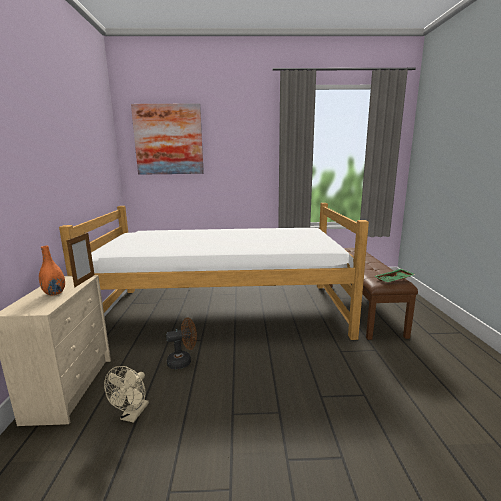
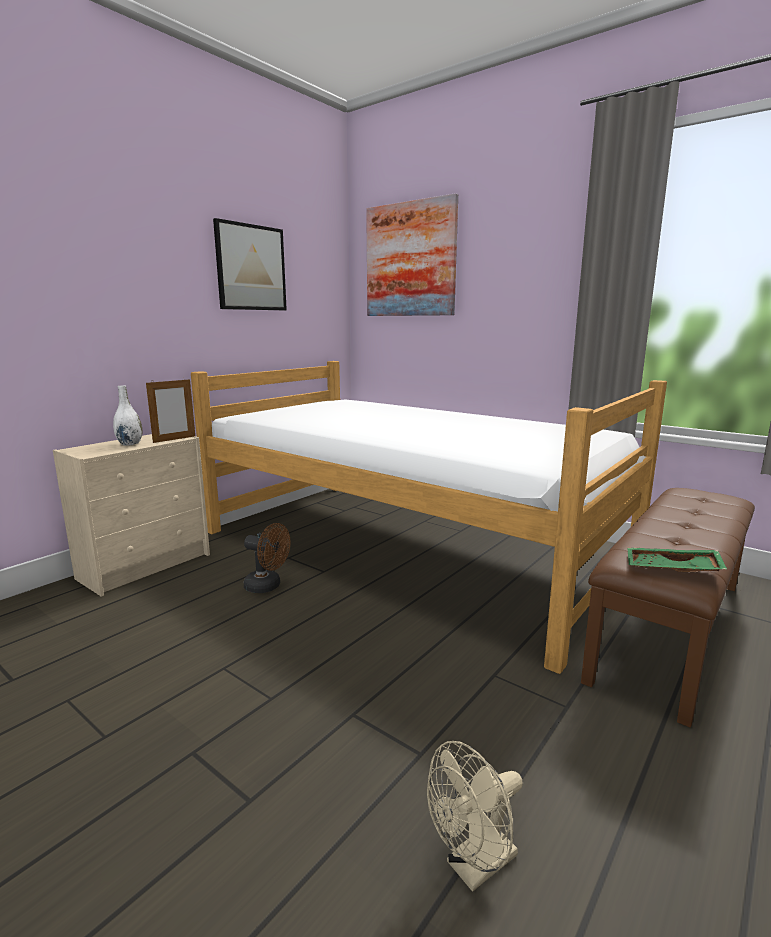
camera: 40 degrees right, 0 degrees up
orange vase [39,246,65,295] -> white vase [113,385,142,446]
beige fan [104,366,149,423] -> beige fan moved to [427,741,523,892]
none -> picture [213,218,287,310]

